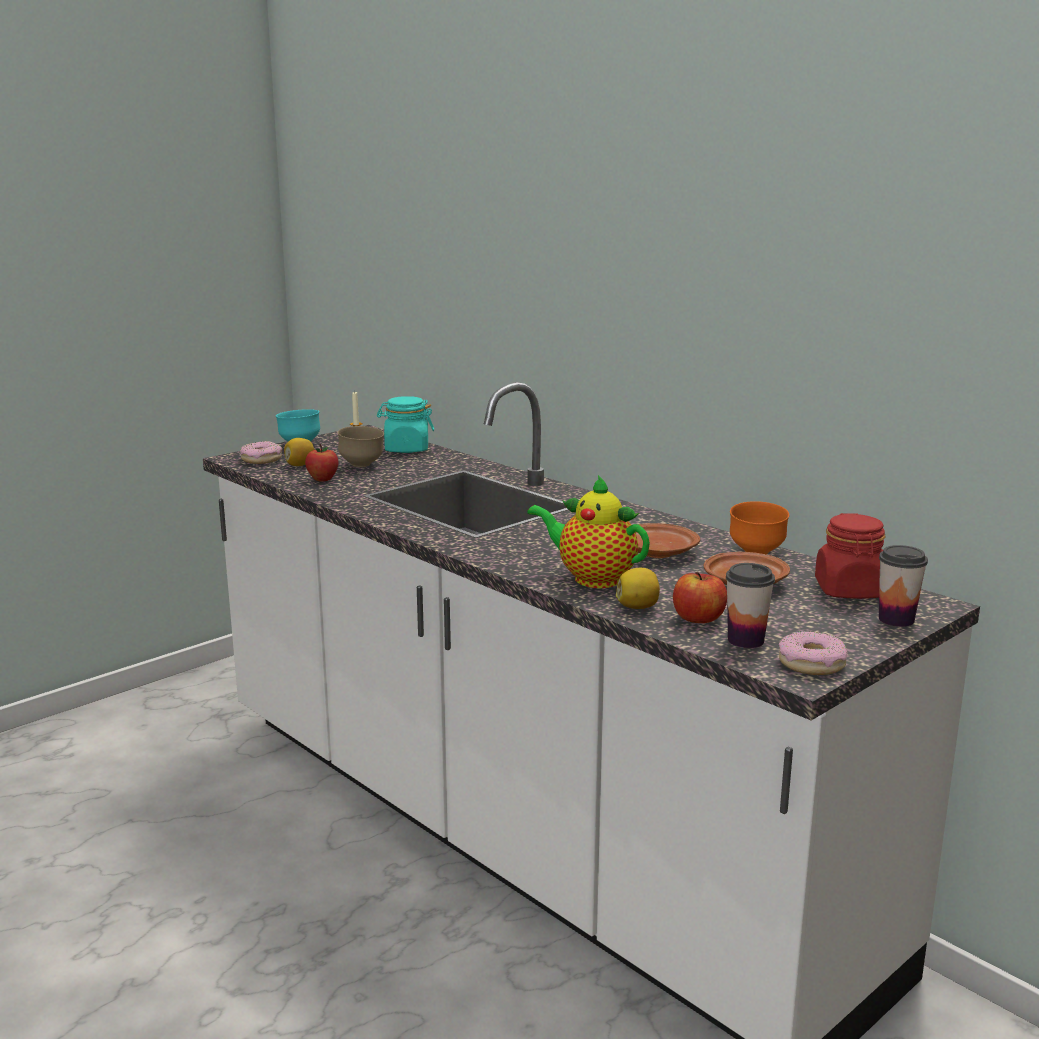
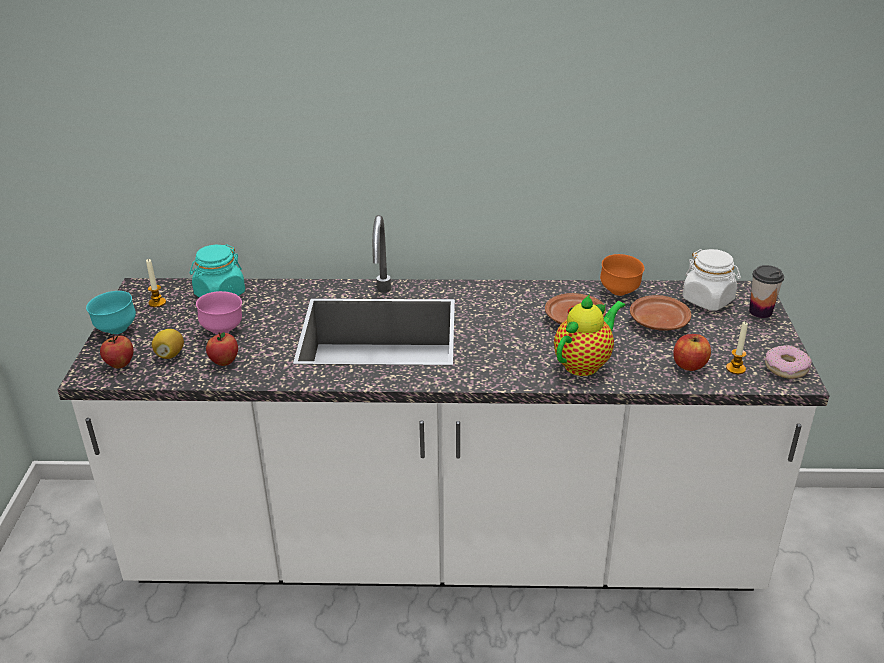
camera: 45 degrees left, 15 degrees up
donut [240,441,282,464] -> apple [100,334,133,368]
brown bowl [338,426,384,468] -> pink bowl [196,291,242,335]
teapot [527,475,650,588] -> teapot turned 150 degrees clockwise [554,294,625,376]
lemon [616,568,660,609] -> none
cup [726,563,775,648] -> candle [726,321,748,374]
red jar [815,513,886,599] -> white jar [682,249,741,311]

